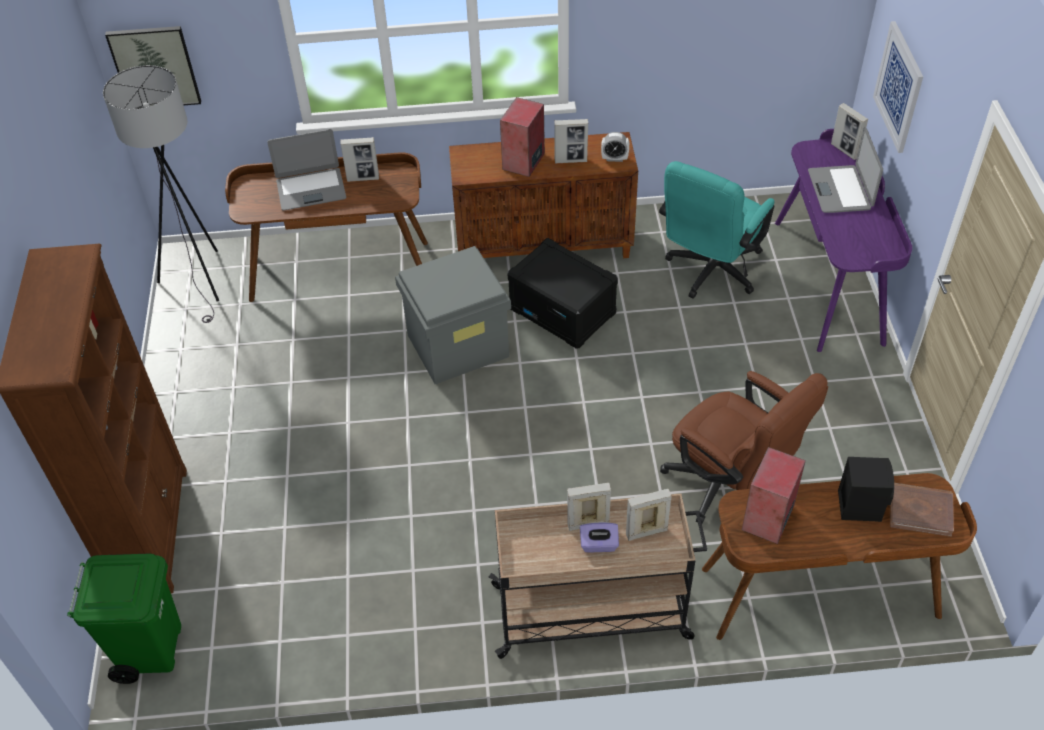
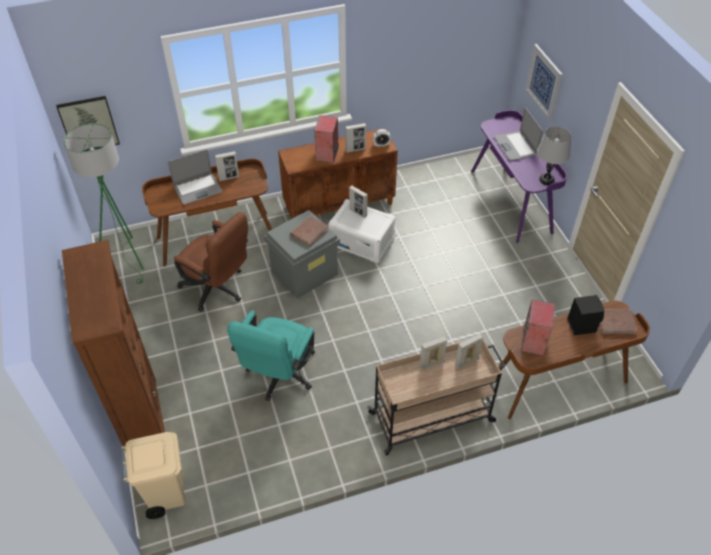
camera: 15 degrees left, 0 degrees up
green trash can [67,554,181,684] -> beige trash can [122,432,186,519]
grey floor lamp [103,65,219,323] -> green floor lamp [64,123,144,284]
black storage box [507,238,618,349] -> white storage box [328,199,396,263]
purple tissue box [580,523,619,553] -> none
turquoise office chair [659,161,775,299] -> turquoise office chair moved to [227,310,315,401]
brown office chair [660,371,828,523] -> brown office chair moved to [174,212,248,312]
picture frame [831,103,868,160] -> picture frame moved to [349,186,368,218]
none -> brown book [290,216,329,247]
none -> grey table lamp [537,126,571,185]

